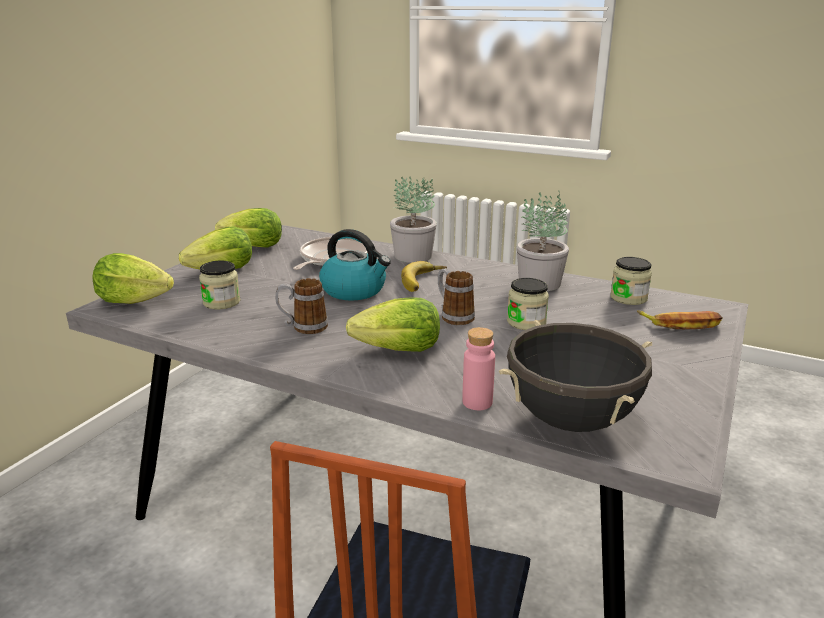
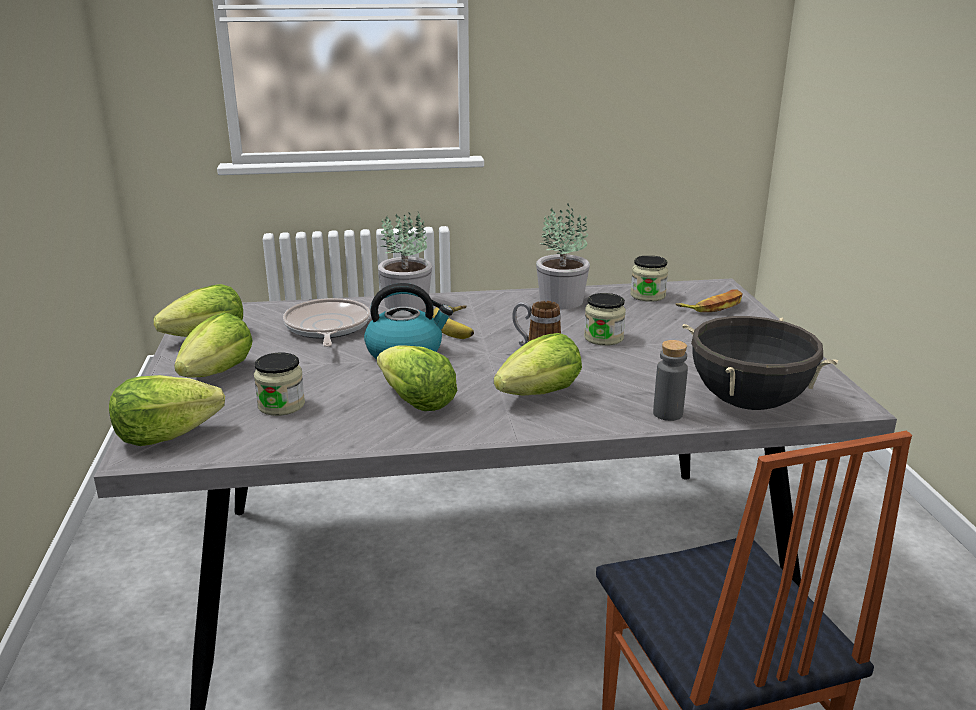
camera: 35 degrees left, 0 degrees up
mug [275,278,328,334] -> lettuce [377,345,457,411]
pink bottle [462,327,495,410] -> grey bottle [653,340,688,421]

